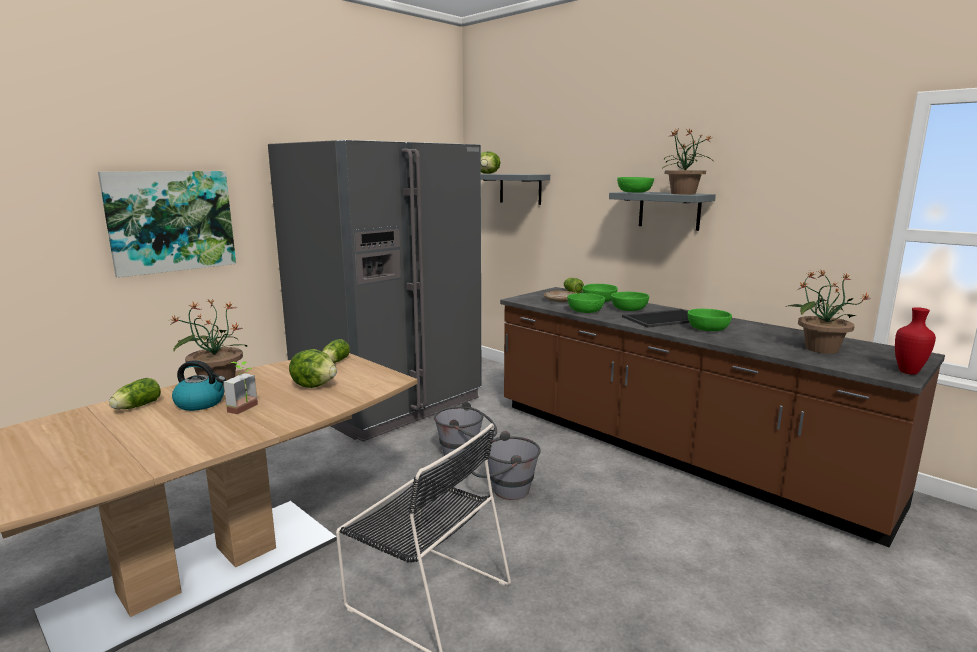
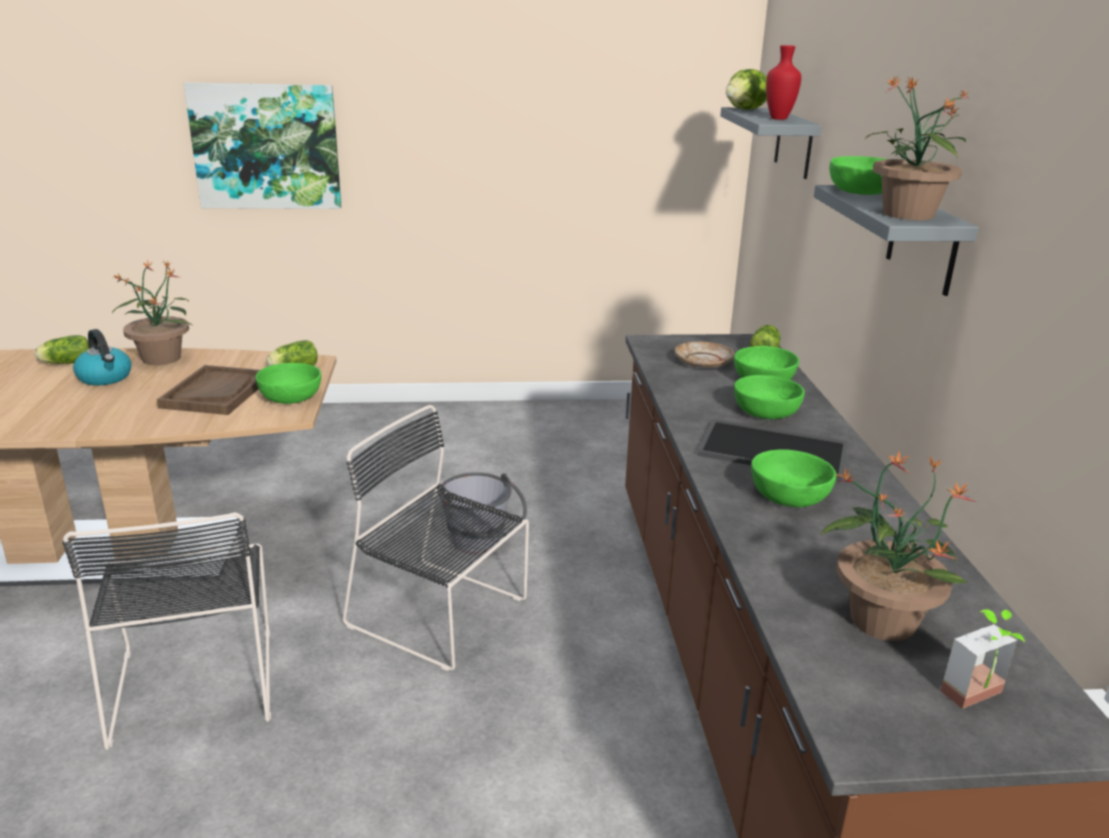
camera: 40 degrees right, 10 degrees up
potted plant [223,362,258,414] -> potted plant moved to [941,610,1025,709]
grey fridge [268,140,481,442] -> none
lettuce [289,349,337,388] -> brown tray [157,365,260,415]
grey bucket [469,431,541,500] -> black chair [343,405,529,671]
green bowl [567,293,605,313] -> green bowl moved to [255,363,321,404]
red vase [895,307,936,375] -> red vase moved to [766,45,801,120]

